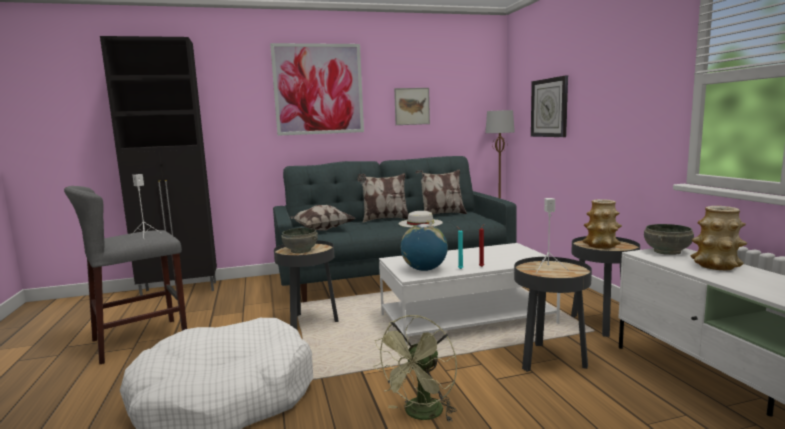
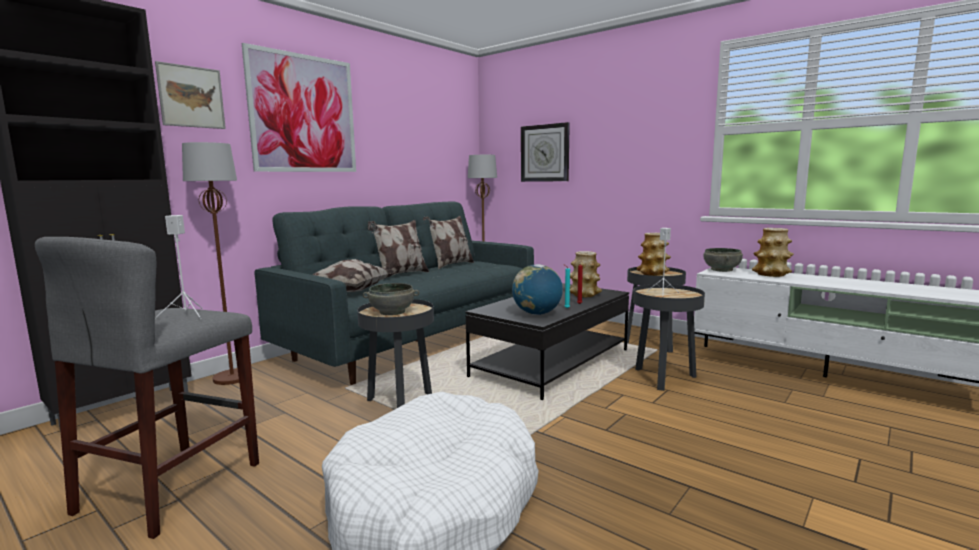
camera: 35 degrees left, 0 degrees up
green fan [373,315,457,422] -> none
white coffee table [379,243,560,345] -> black coffee table [465,283,629,400]
picture [394,88,430,125] -> picture moved to [155,61,226,129]
white hat [398,211,443,228] -> none
none -> brown floor lamp [182,142,239,385]
none -> vase [570,251,602,298]

